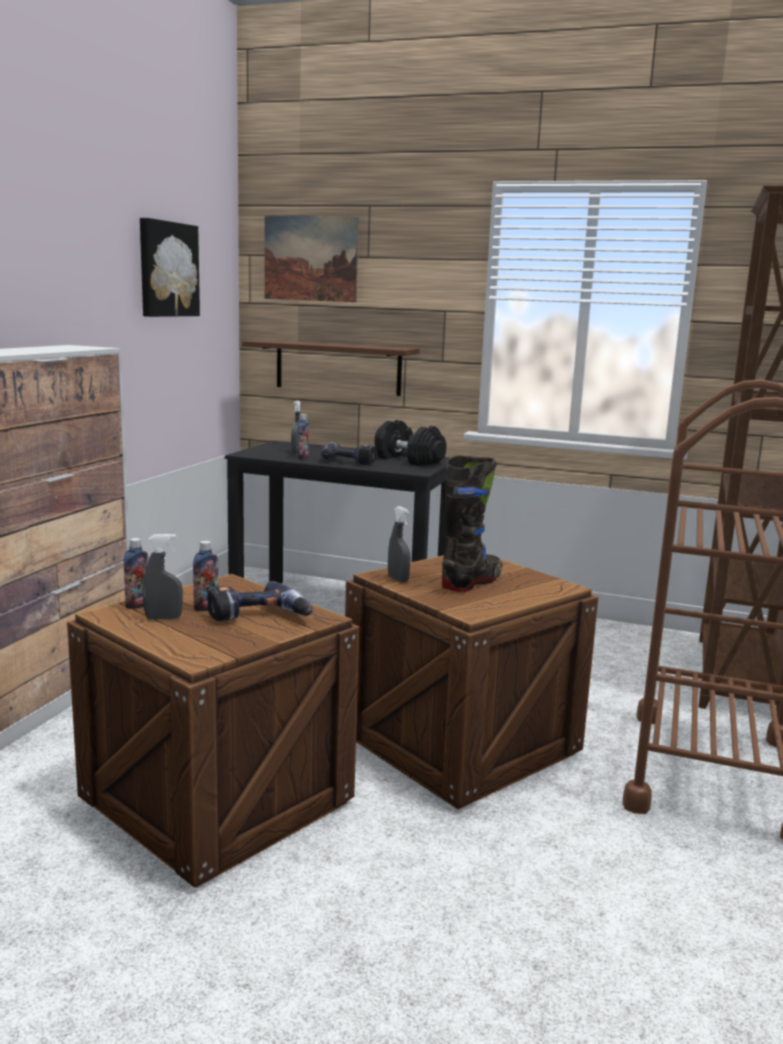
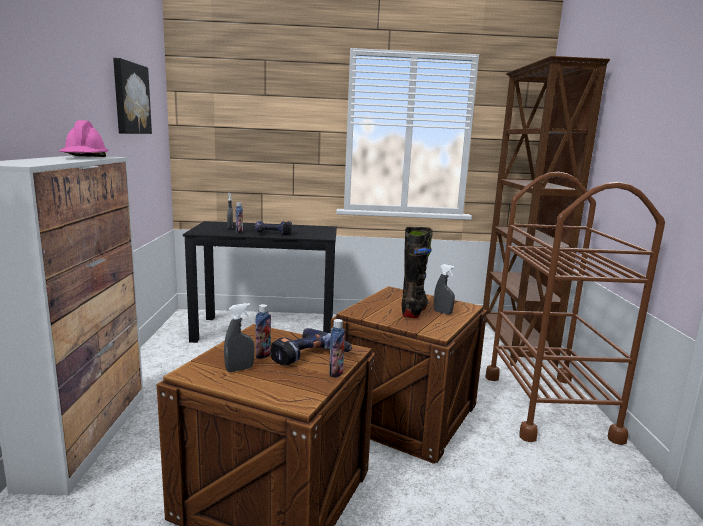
camera: 20 degrees left, 0 degrees up
bottle [124,538,148,609] -> bottle moved to [329,319,345,378]
brown shelf [242,340,420,396] -> none
picture [264,216,359,302] -> none
black dumbbell [375,420,447,466] -> none
grey spray bottle [388,506,411,583] -> grey spray bottle moved to [434,264,455,315]
none -> pink hard hat [59,120,108,157]

